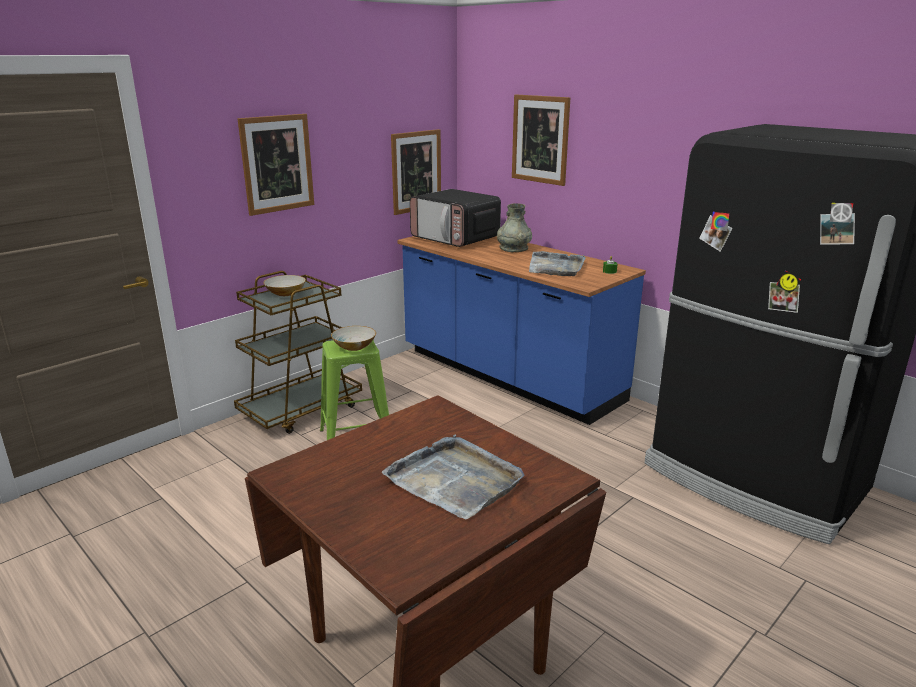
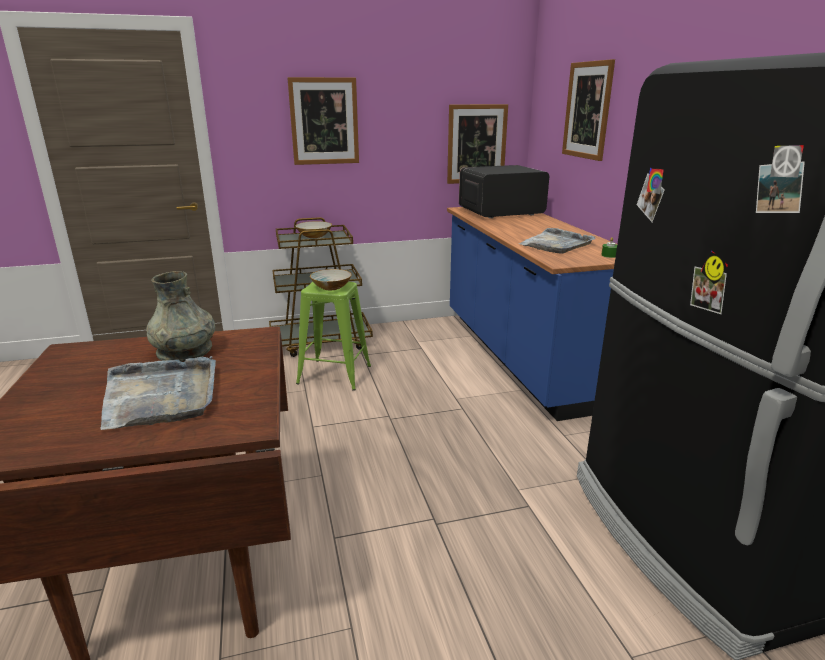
camera: 30 degrees right, 0 degrees up
microwave [410,189,501,247] -> microwave turned 90 degrees clockwise [459,165,549,218]
grey vase [497,203,532,252] -> grey vase moved to [146,271,215,362]

